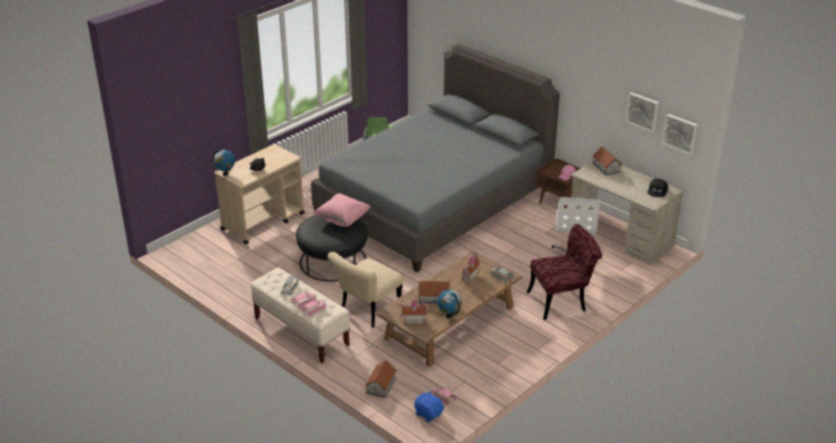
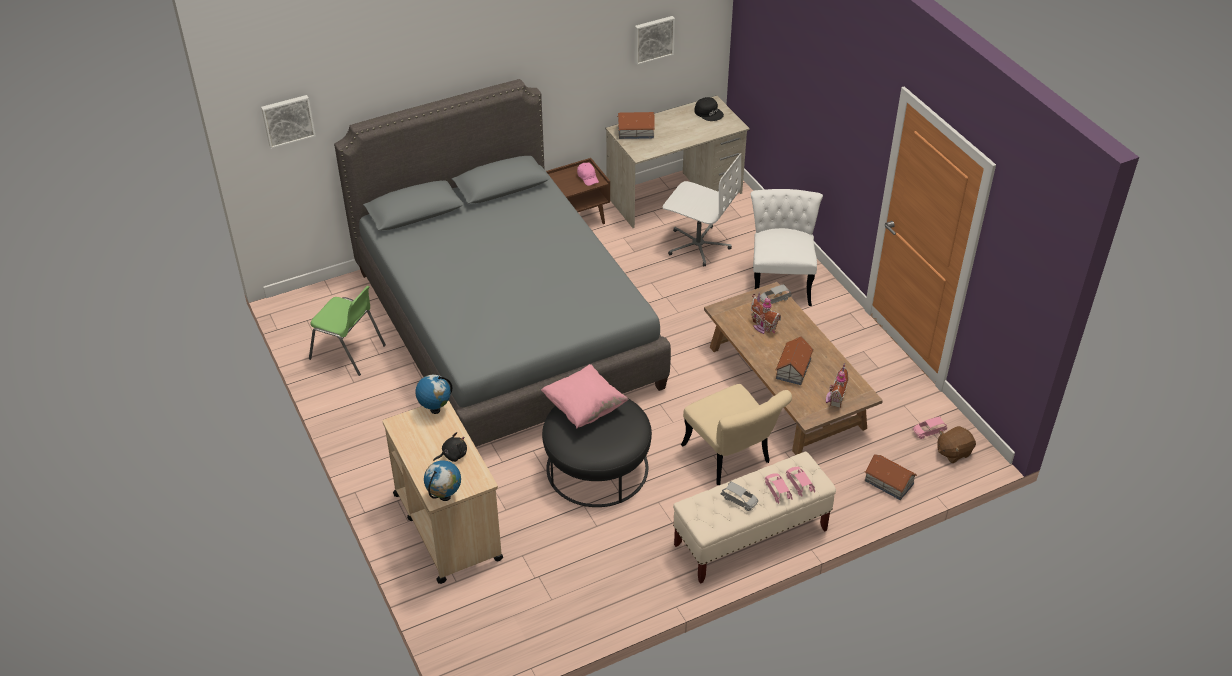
camera: 70 degrees left, 10 degrees up
blue plush toy [414,391,444,422] -> brown plush toy [937,426,976,463]
globe [437,289,462,318] -> globe moved to [415,375,452,414]
red chair [527,224,602,320] -> white chair [750,189,823,306]
picture [662,114,697,155] -> picture moved to [261,95,316,149]

